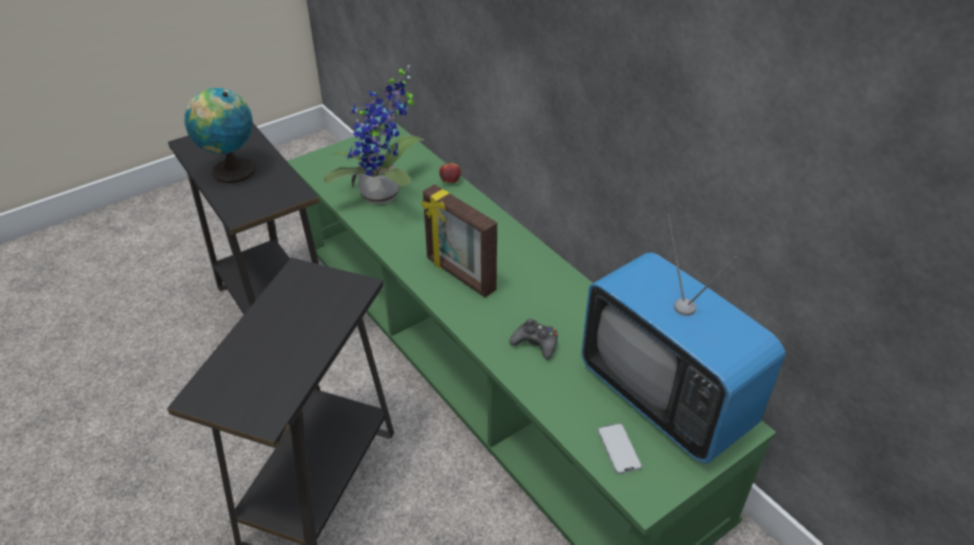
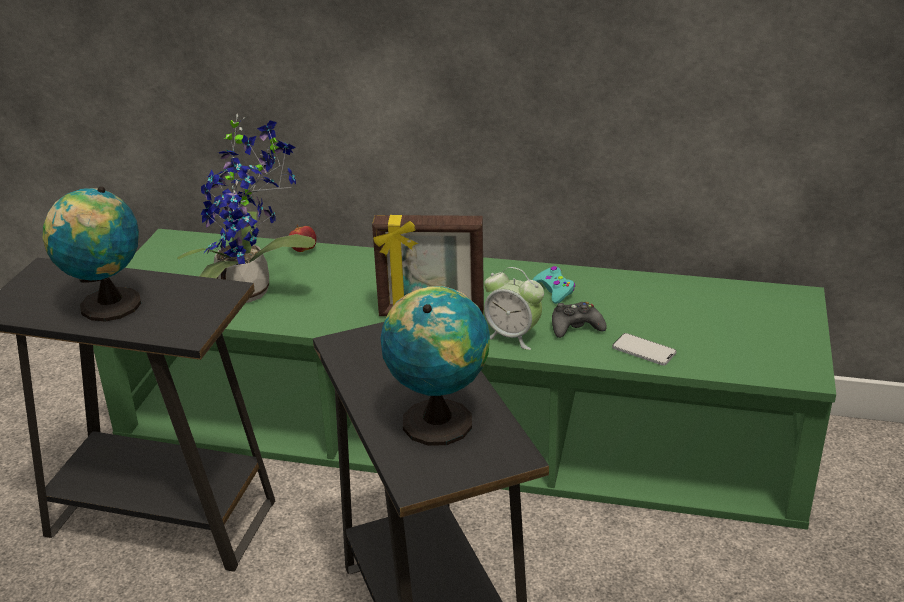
camera: 40 degrees left, 10 degrees down
television [581,214,785,463] -> none
phone [598,423,642,474] -> phone moved to [612,333,677,366]
none -> globe [381,286,490,446]
none -> alarm clock [484,267,544,350]
none -> turquoise game controller [532,266,575,304]

